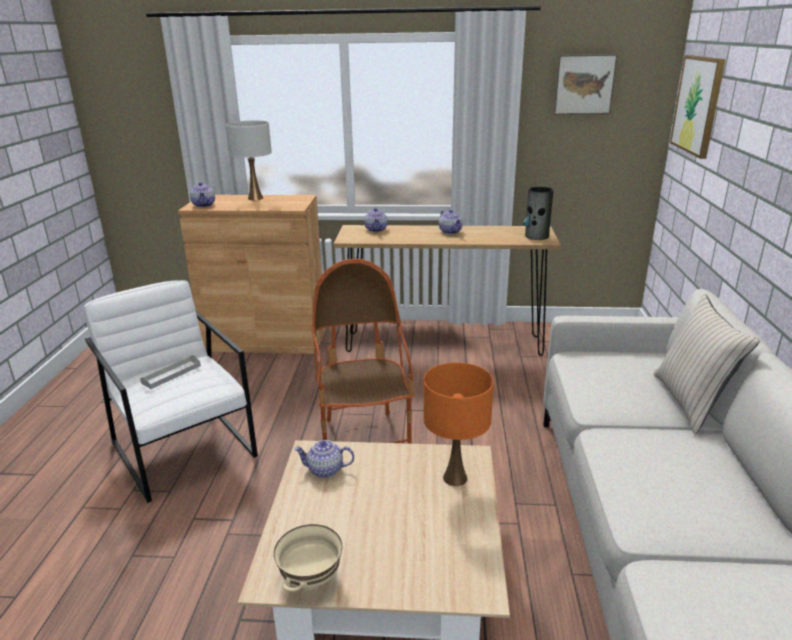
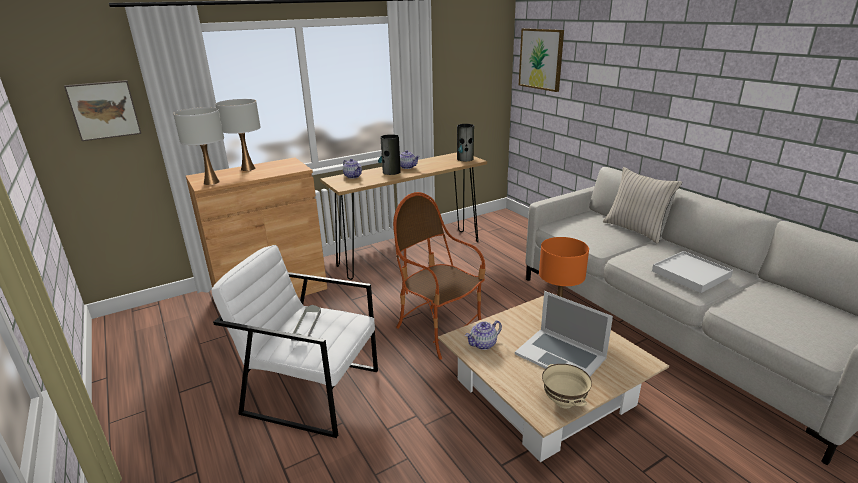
camera: 35 degrees left, 0 degrees up
teapot [190,182,215,207] -> white table lamp [173,107,224,185]
picture [553,54,618,115] -> picture moved to [64,80,141,141]
none -> vase [378,134,401,175]
none -> laptop [515,291,613,376]
none -> white tray [652,251,733,293]

